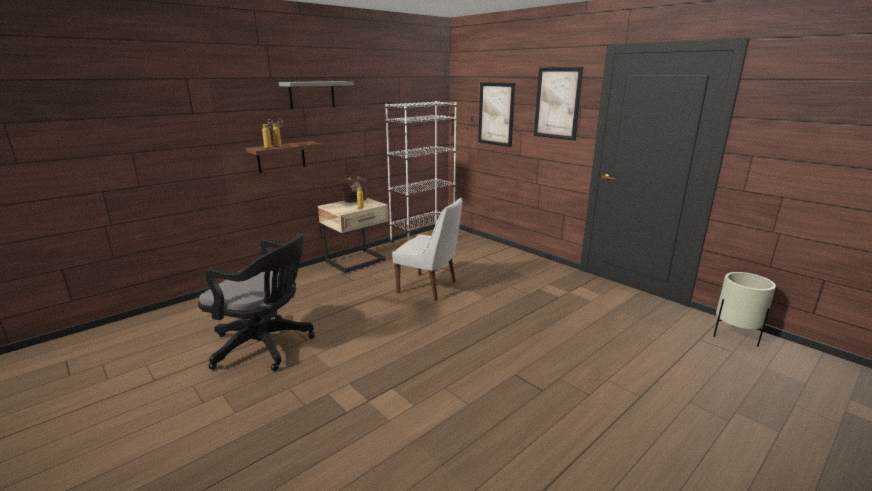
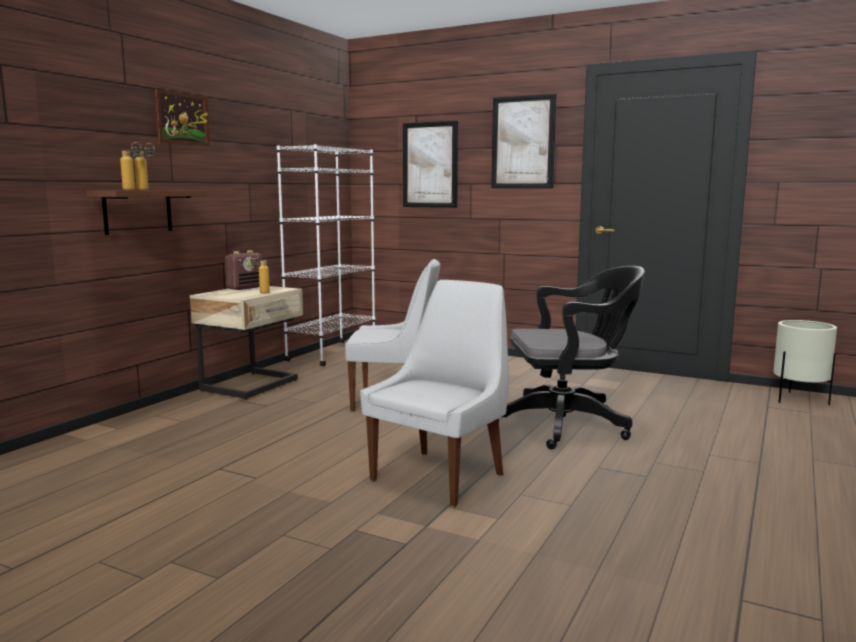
camera: 20 degrees left, 10 degrees down
black office chair [198,234,315,371] -> black office chair moved to [498,266,645,449]
grey shelf [279,81,353,109] -> picture [154,89,210,146]
none -> white chair [360,280,509,507]

